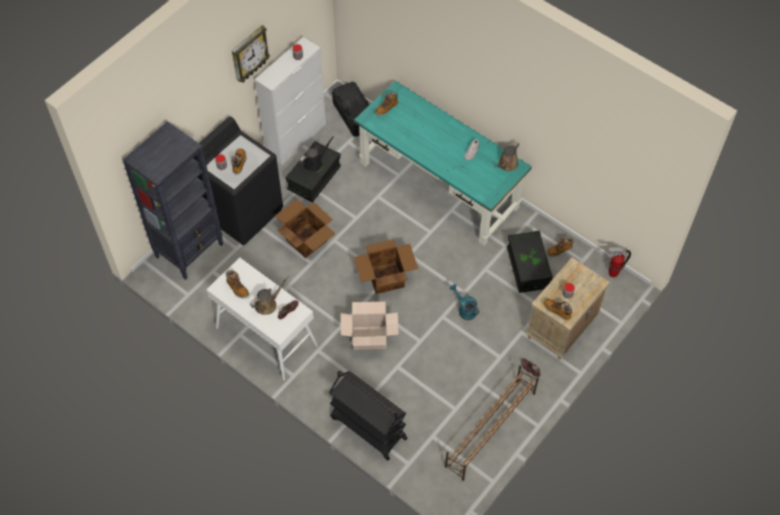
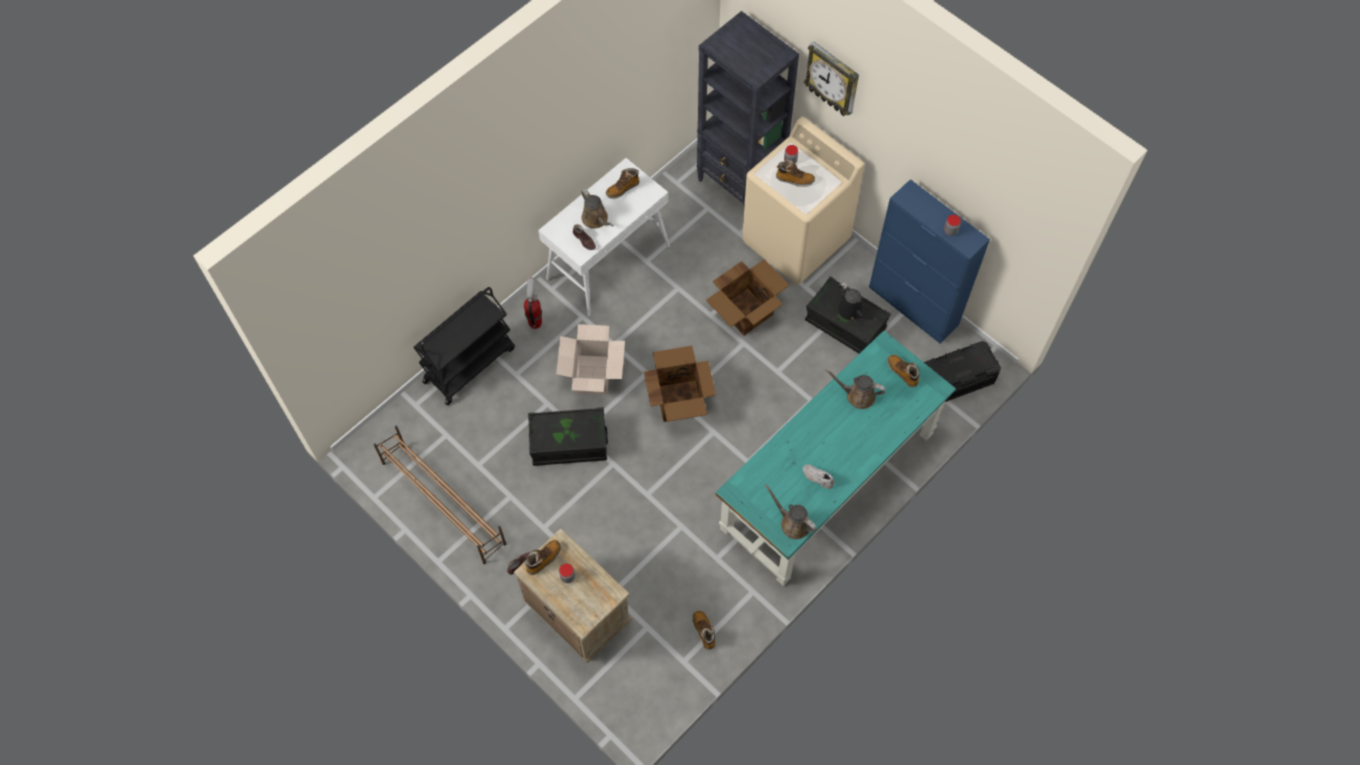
camera: 95 degrees right, 5 degrees up
black washing machine [193,117,283,245] -> beige washing machine [742,117,864,285]
wall clock [232,25,270,83] -> wall clock moved to [804,41,859,116]
white cabinet [255,37,326,166] -> blue cabinet [869,179,990,343]
turquoise watering can [450,284,479,320] -> none
black storage box [507,230,553,293] -> black storage box moved to [528,407,608,466]
fire extinguisher [606,247,631,277] -> fire extinguisher moved to [524,277,542,329]
none -> brown watering can [825,369,886,409]

